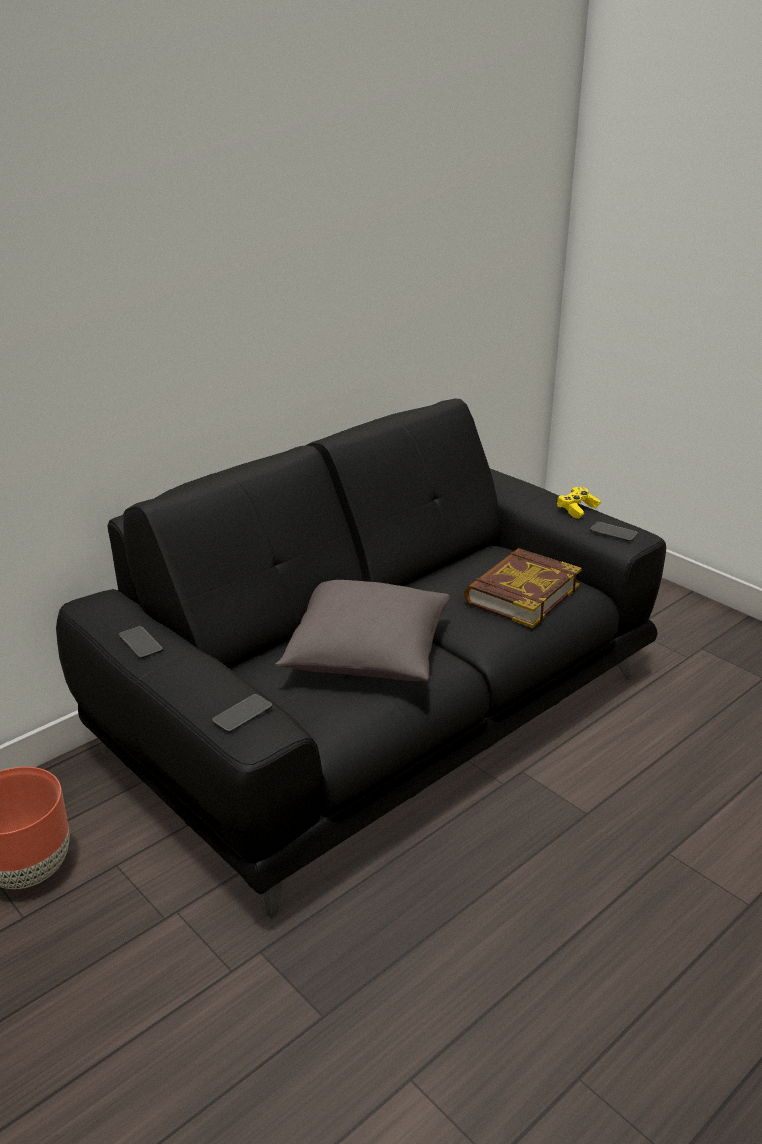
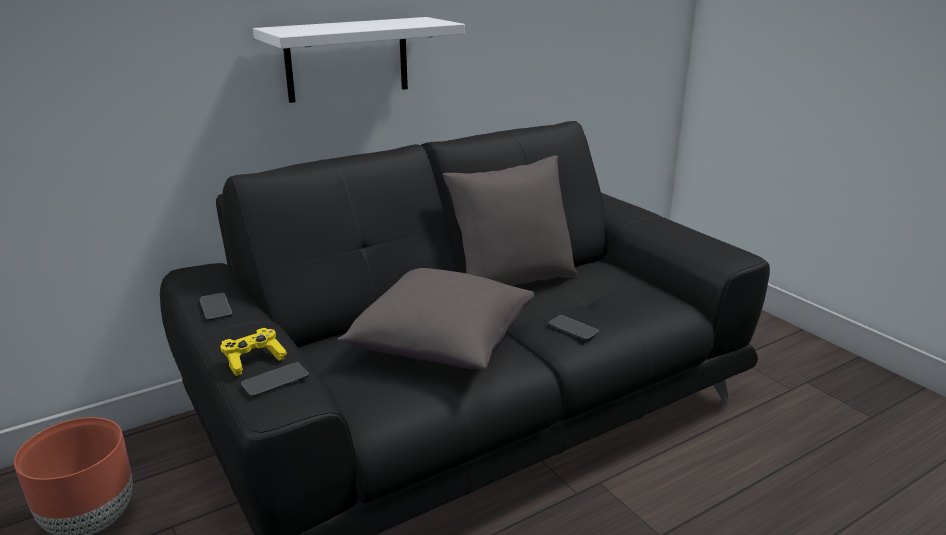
camera: 10 degrees right, 5 degrees down
book [464,548,582,628] -> none
yellow game controller [557,487,601,519] -> yellow game controller moved to [220,328,287,376]
phone [590,522,638,541] -> phone moved to [548,315,599,340]
none -> white shelf [253,17,465,103]
none -> grey pillow [442,155,577,286]

